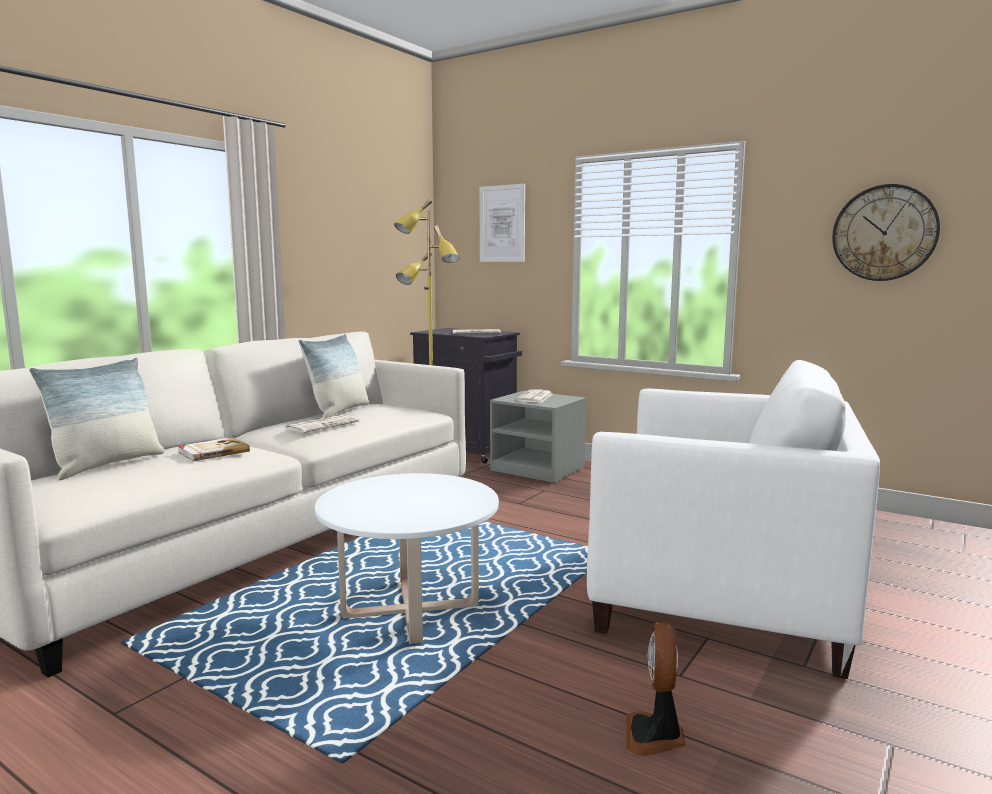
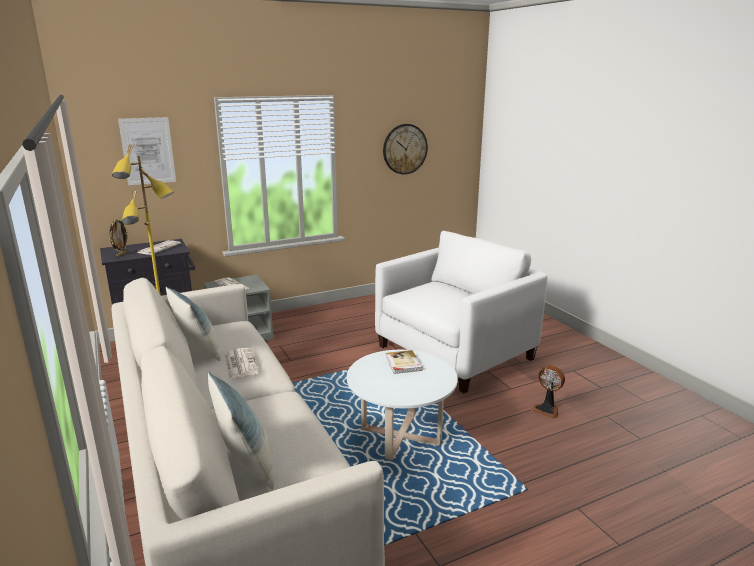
camera: 60 degrees left, 10 degrees up
book [178,437,250,461] -> book moved to [386,350,423,374]
none -> picture frame [110,219,129,257]

